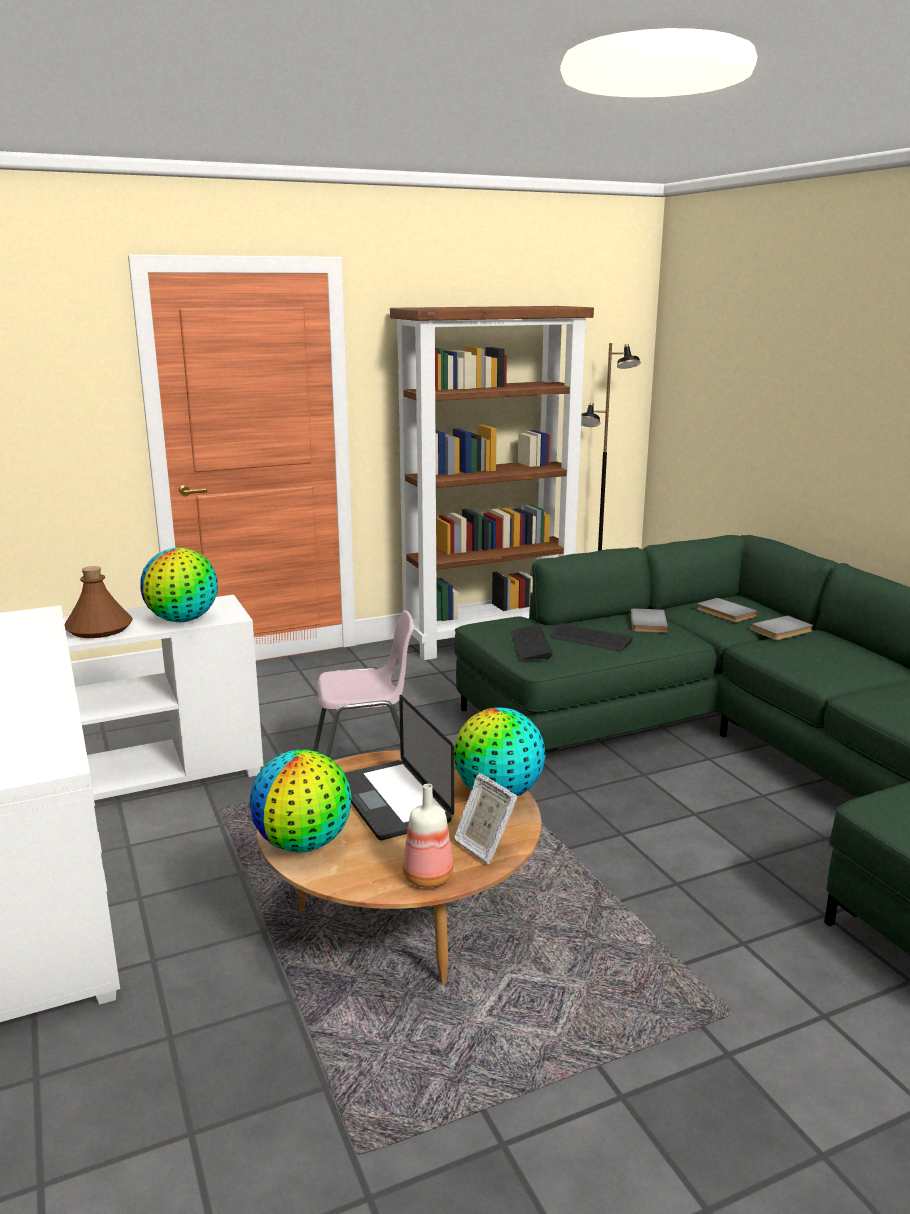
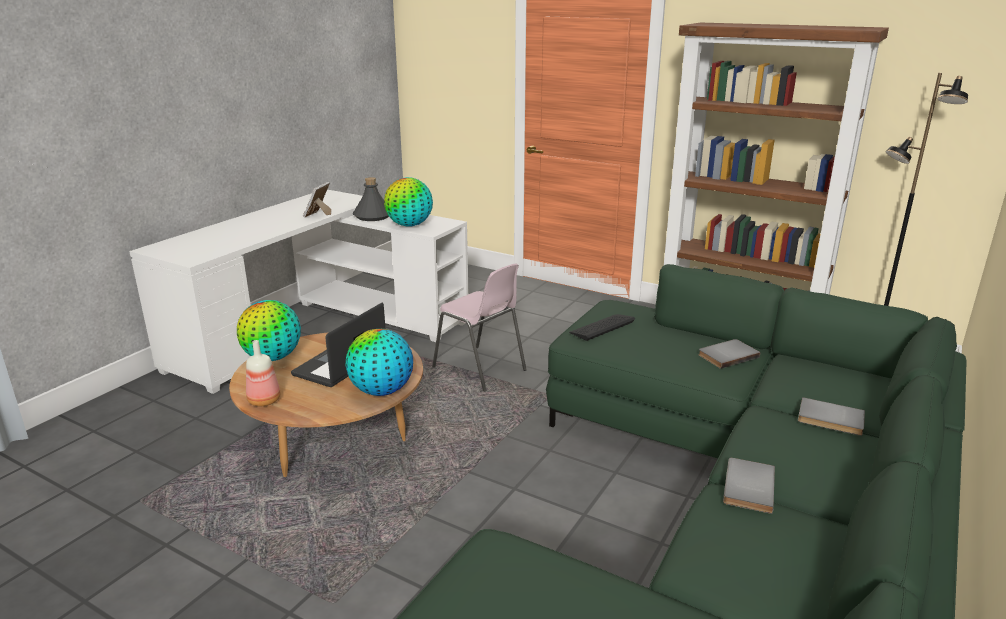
camera: 55 degrees right, 5 degrees up
brown bottle [64,566,133,638] -> grey bottle [353,177,389,221]
picture frame [454,773,518,864] -> picture frame moved to [303,182,331,218]
keyboard [550,623,633,651] -> none
grey book [697,598,757,623] -> grey book moved to [723,458,775,514]

